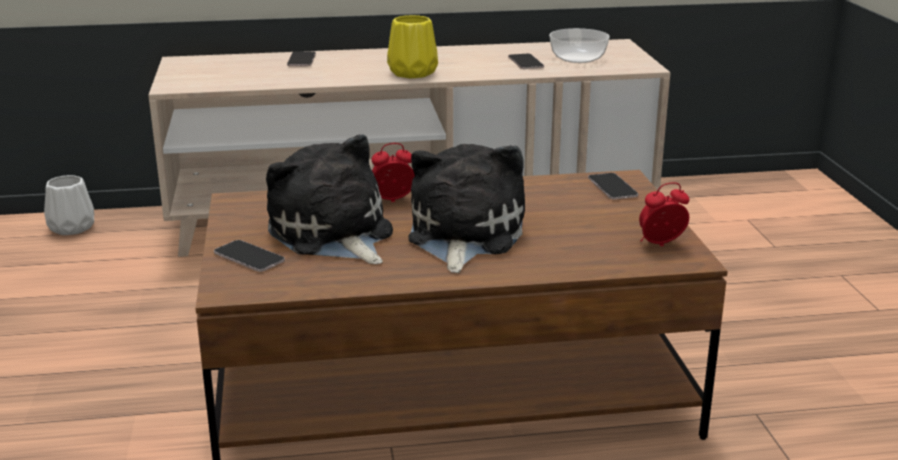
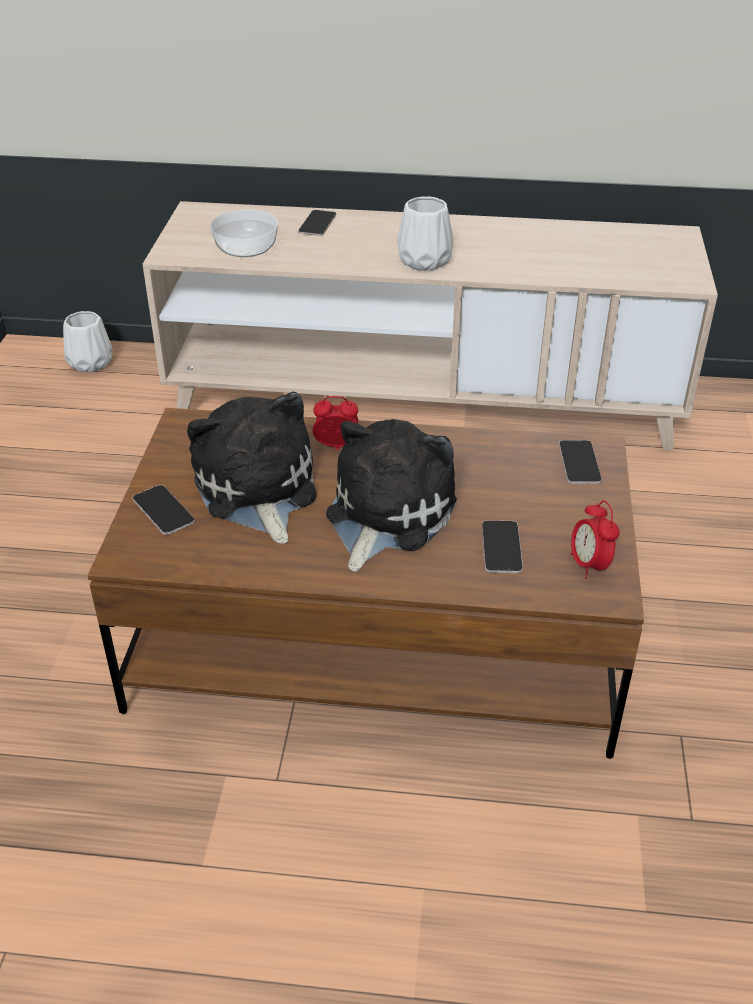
camera: 15 degrees right, 15 degrees up
yellow vase [387,15,438,78] -> white vase [397,196,453,270]
phone [508,53,544,69] -> phone moved to [482,520,523,573]
bowl [549,28,610,63] -> bowl moved to [210,210,278,258]
alarm clock [639,182,690,246] -> alarm clock turned 105 degrees counterclockwise [570,500,620,579]

